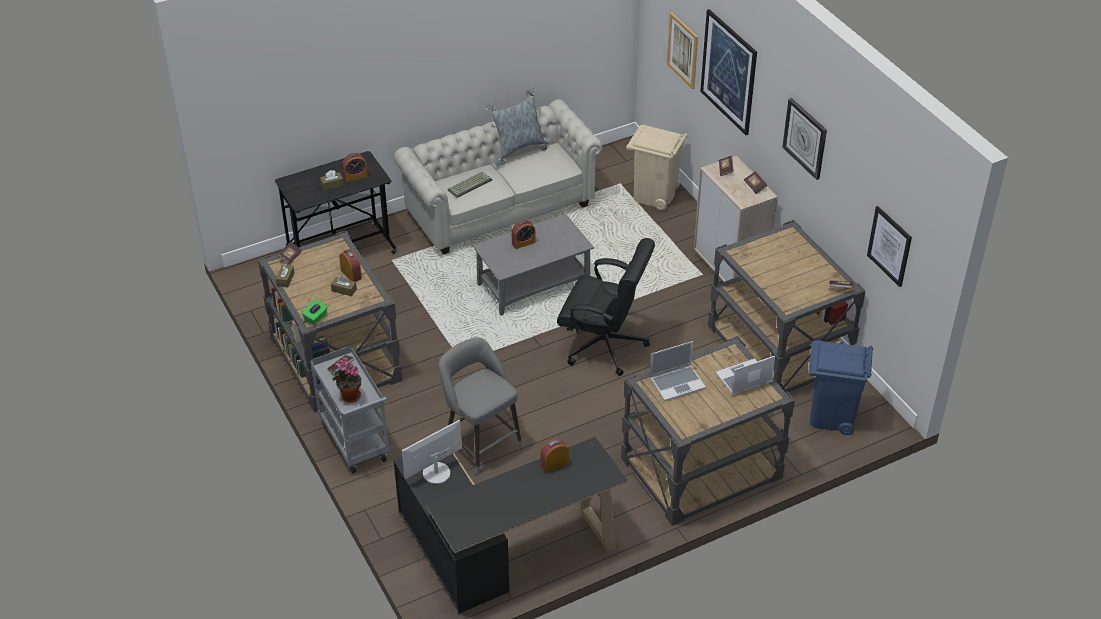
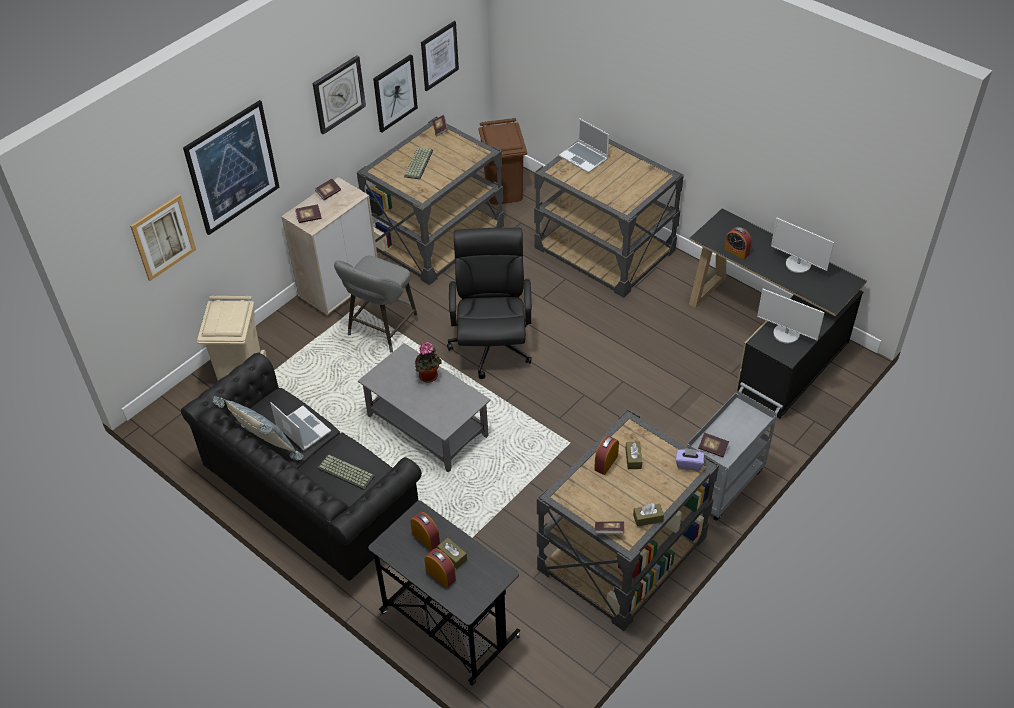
camera: 110 degrees left, 5 degrees up
green tissue box [302,300,328,325] -> purple tissue box [676,448,704,471]
potted plant [332,359,361,403] -> potted plant moved to [415,342,442,383]
white sofa [394,99,602,255] -> black sofa [181,352,422,581]
grey stool [438,337,522,474] -> grey stool moved to [334,256,419,353]
alarm clock [512,220,536,249] -> alarm clock moved to [424,548,456,588]
laptop [650,341,706,401] -> laptop moved to [270,402,331,451]
blue trash can [808,340,873,435] -> brown trash can [479,118,527,205]
none -> picture [373,54,418,132]
none -> keyboard [404,147,433,179]
none -> monitor [771,218,834,273]

